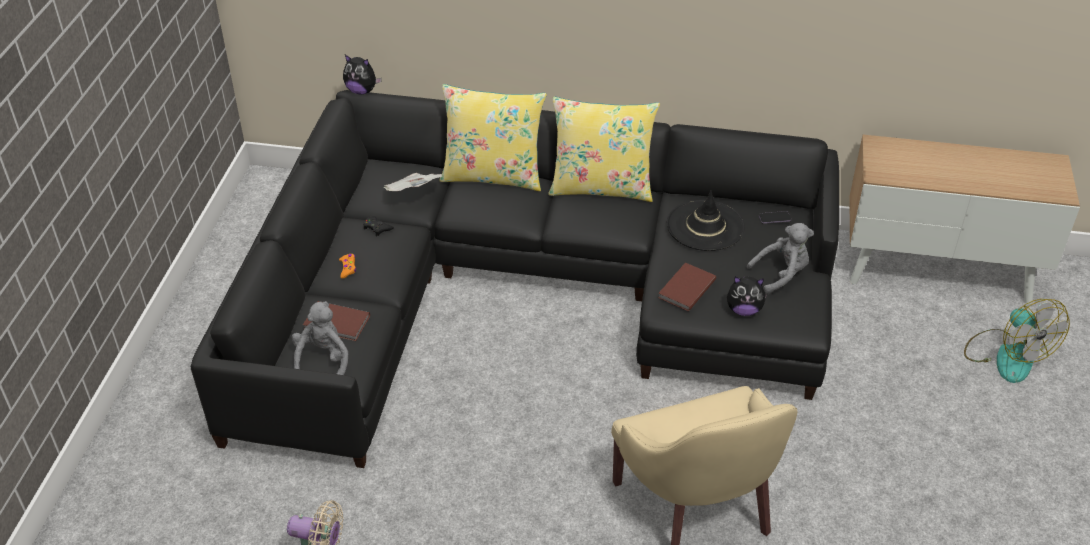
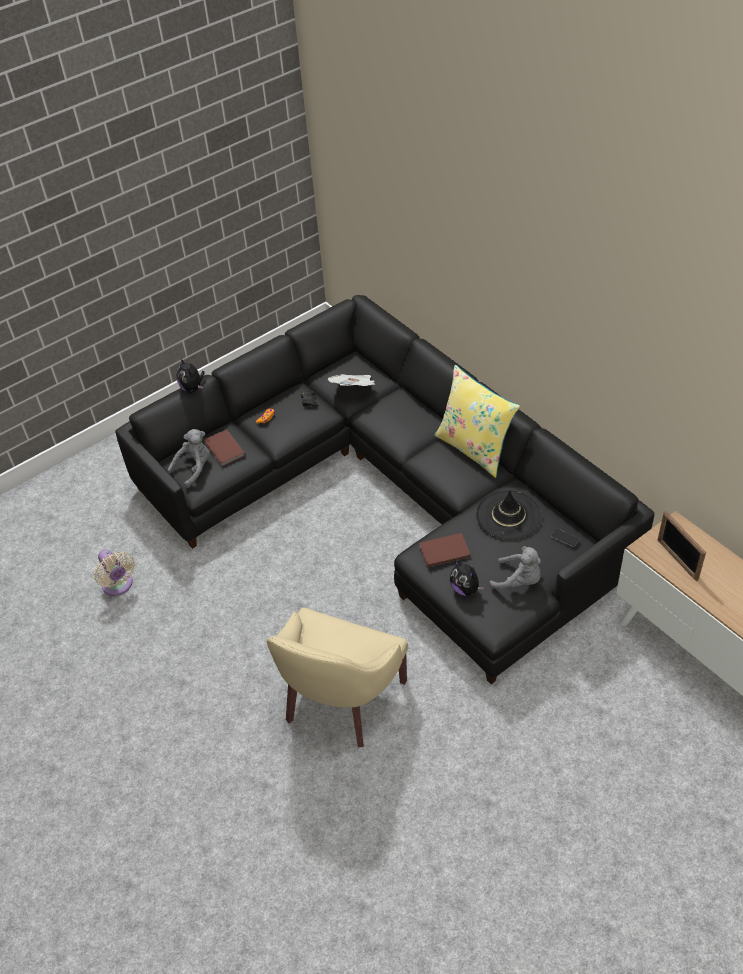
camera: 45 degrees right, 5 degrees up
plush toy [343,55,382,94] -> plush toy moved to [177,358,204,393]
yellow pillow [439,84,547,191] -> none
fan [964,299,1070,383] -> none
none -> picture frame [658,511,706,581]

